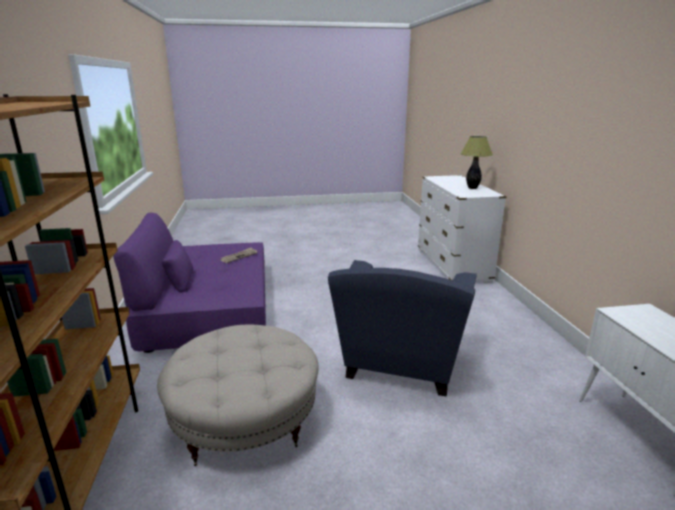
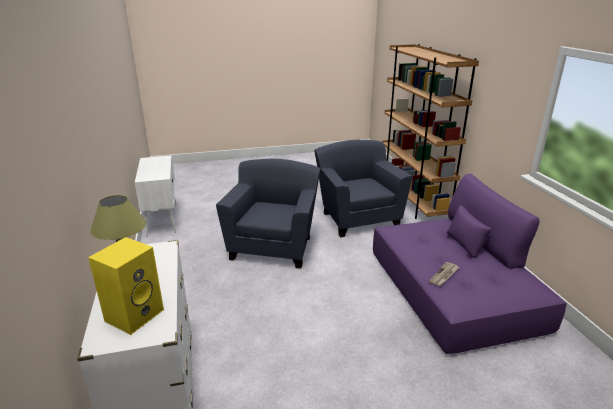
camera: 175 degrees right, 5 degrees up
beige ottoman [157,325,318,466] -> blue armchair [315,140,412,237]
none -> yellow speaker [88,237,164,335]

